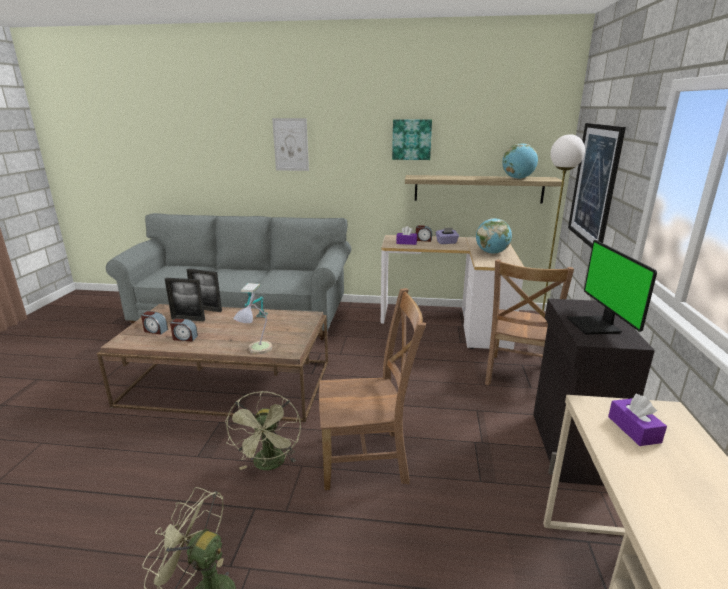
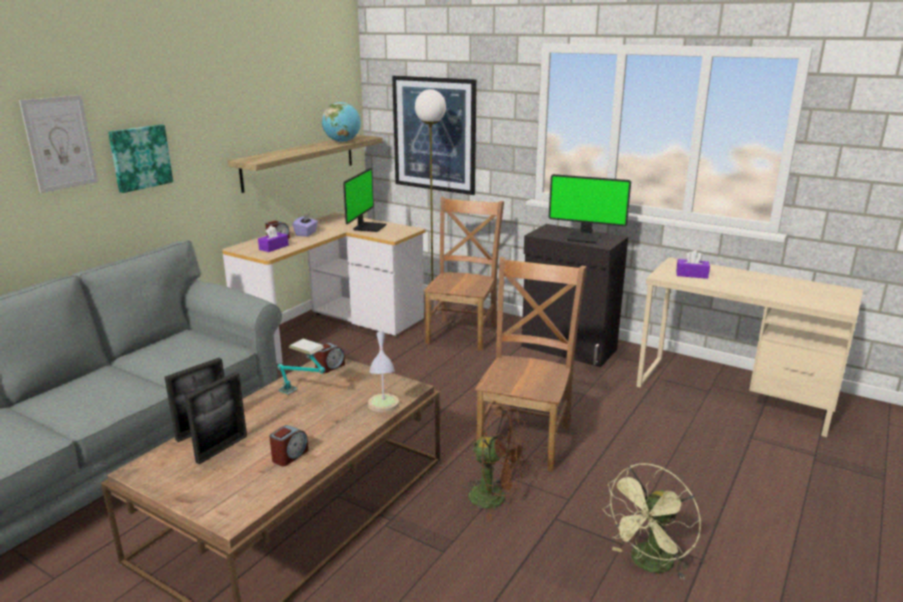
camera: 65 degrees left, 0 degrees up
alarm clock [141,311,168,335] -> alarm clock moved to [314,343,345,374]
green fan [225,391,301,470] -> brown fan [463,408,528,520]
picture [392,119,432,160] -> picture moved to [108,125,173,193]
globe [476,218,512,254] -> monitor [343,168,386,232]
brown chair [485,259,574,386] -> brown chair turned 120 degrees counterclockwise [424,197,504,351]

